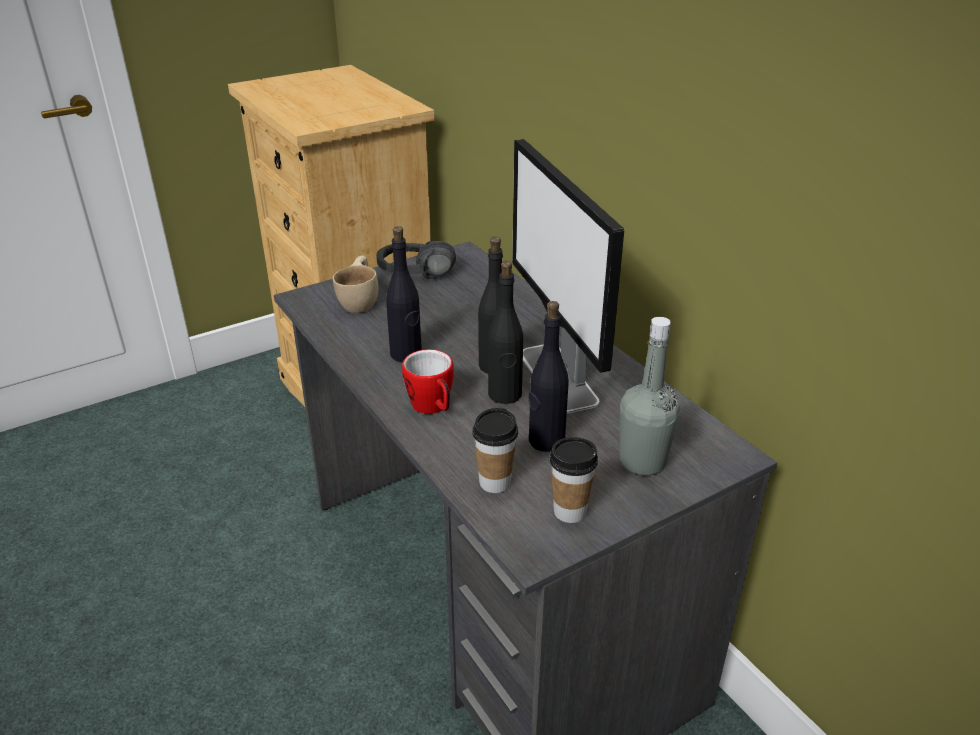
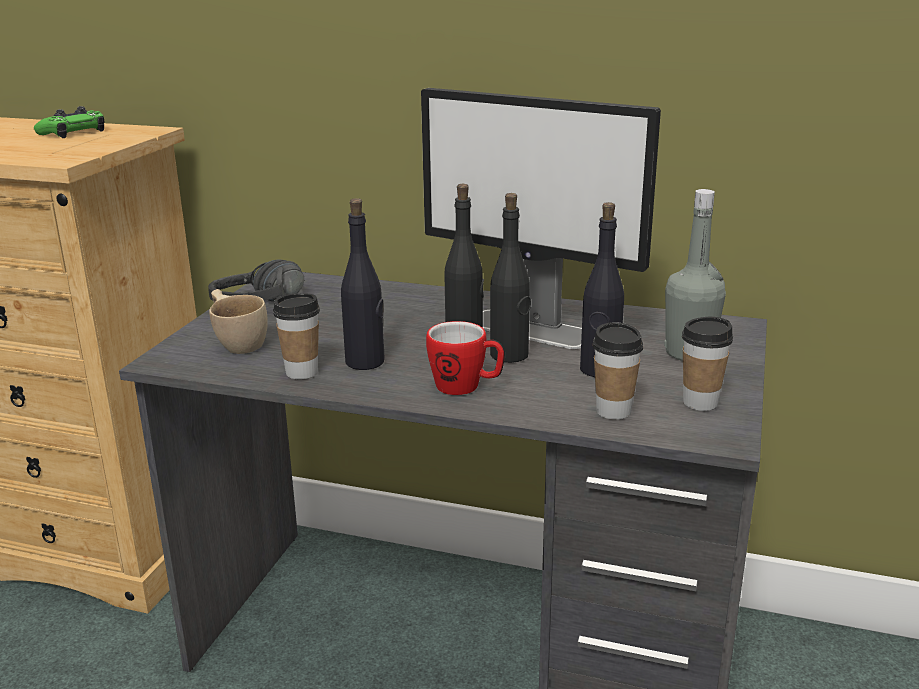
camera: 40 degrees left, 10 degrees down
none -> green game controller [34,106,104,138]
none -> cup [273,293,320,379]

